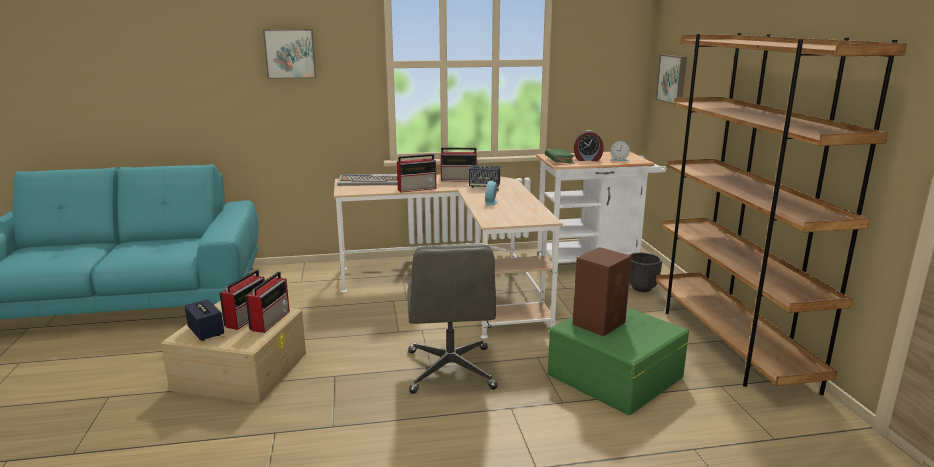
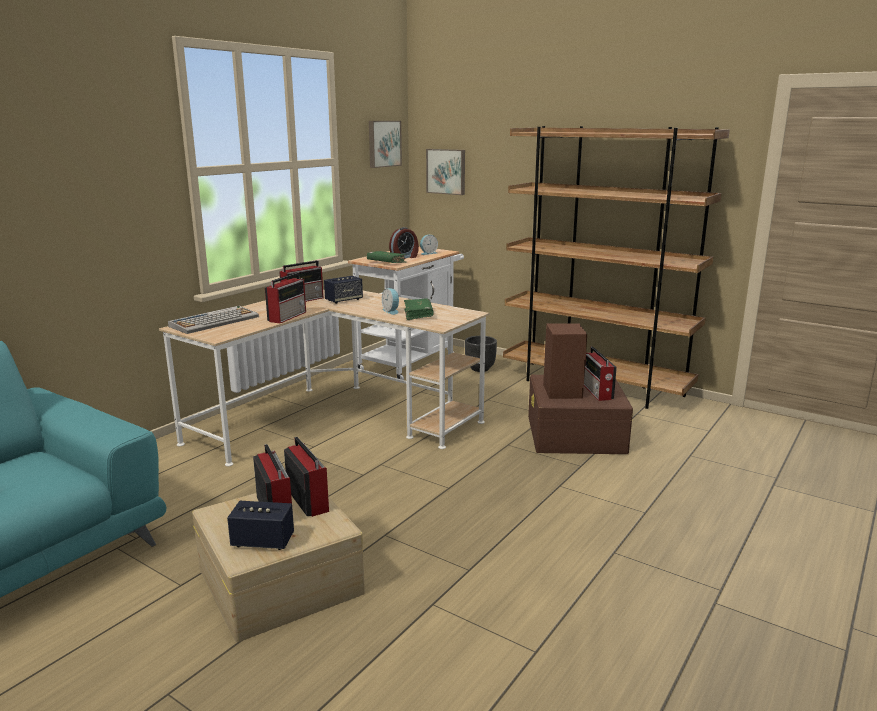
camera: 45 degrees left, 0 degrees up
picture [263,29,316,79] -> picture moved to [369,121,402,168]
grey office chair [407,244,498,394] -> none
green storage box [548,307,689,415] -> brown storage box [528,375,633,454]
none -> green book [404,299,434,320]
none -> radio [584,347,617,401]

